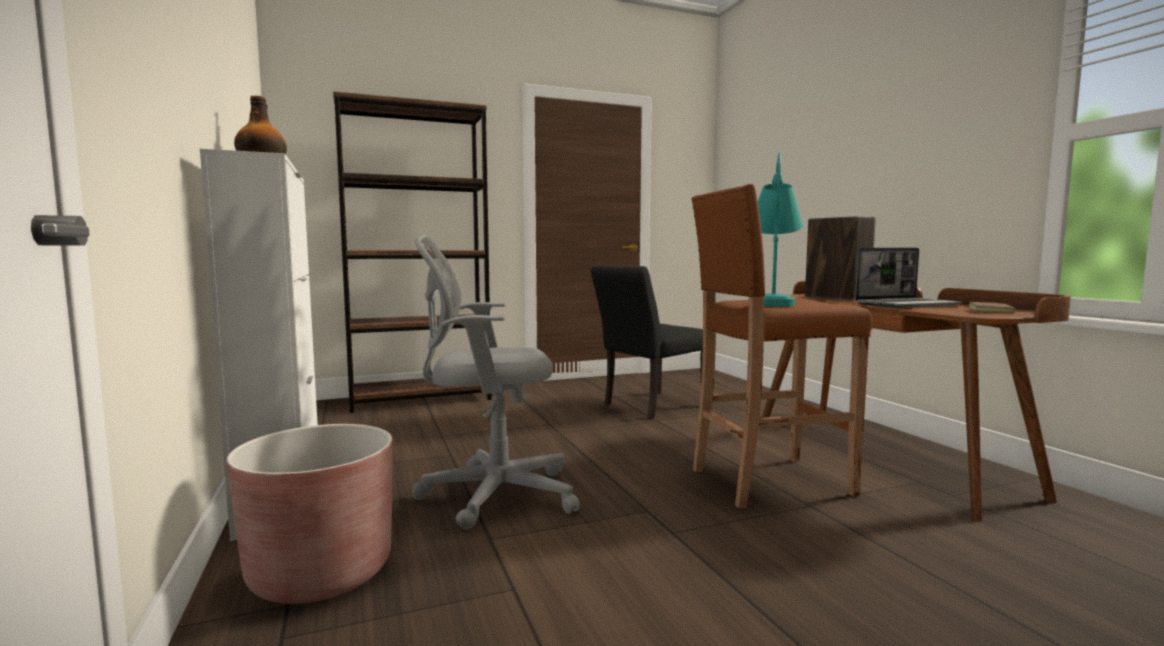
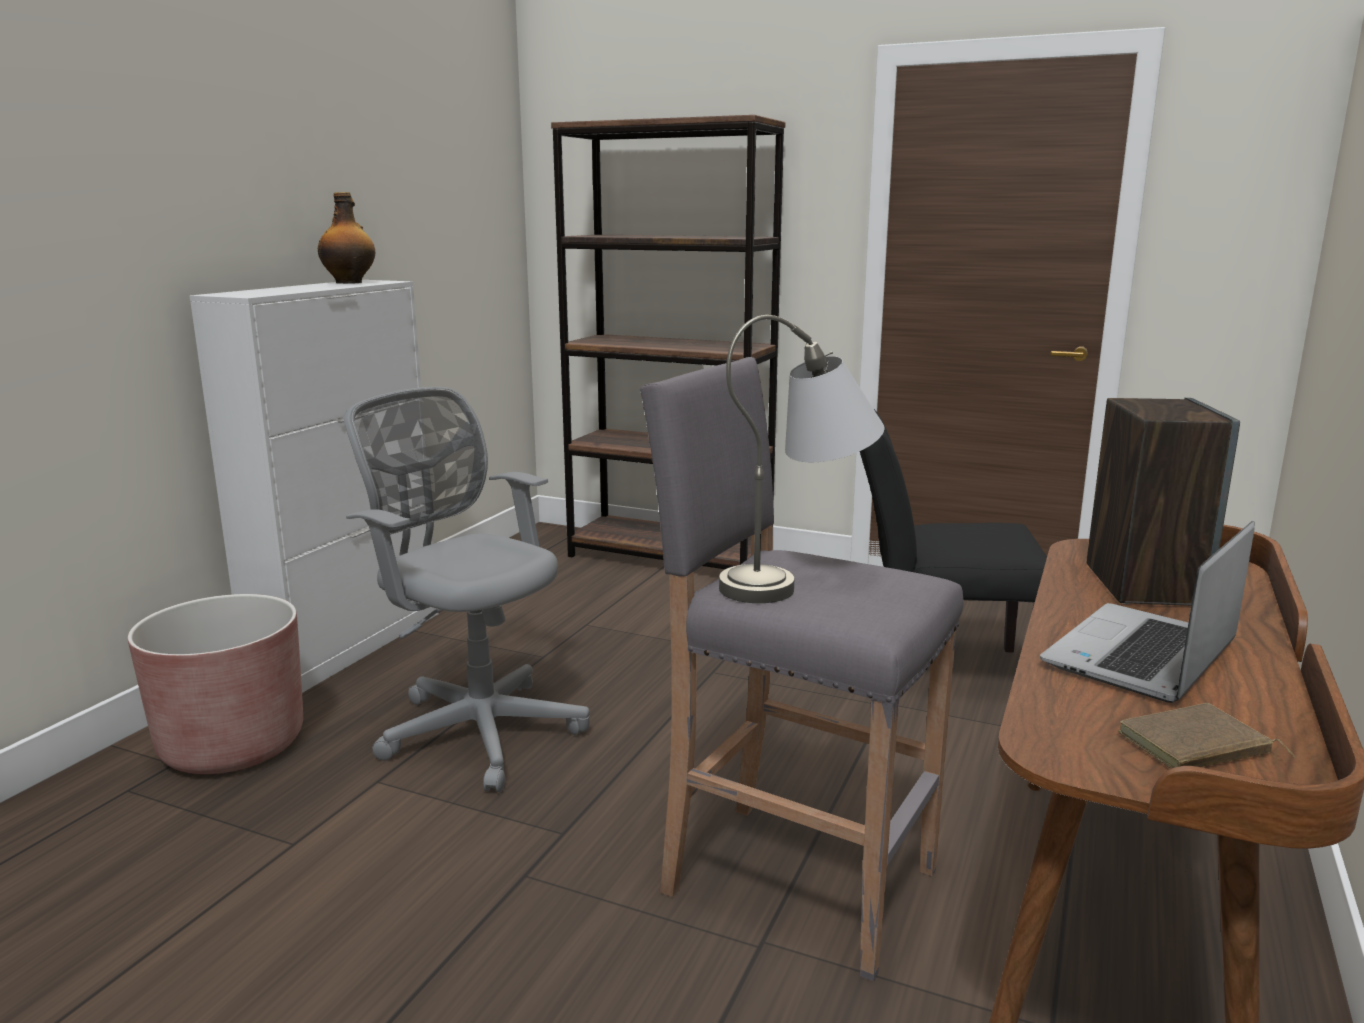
camera: 45 degrees right, 10 degrees up
brown stool [691,184,873,509] -> grey stool [640,357,964,982]
turquoise table lamp [758,153,803,306] -> grey table lamp [719,315,884,603]
laptop [855,248,962,308] -> laptop turned 105 degrees clockwise [1040,521,1255,703]

